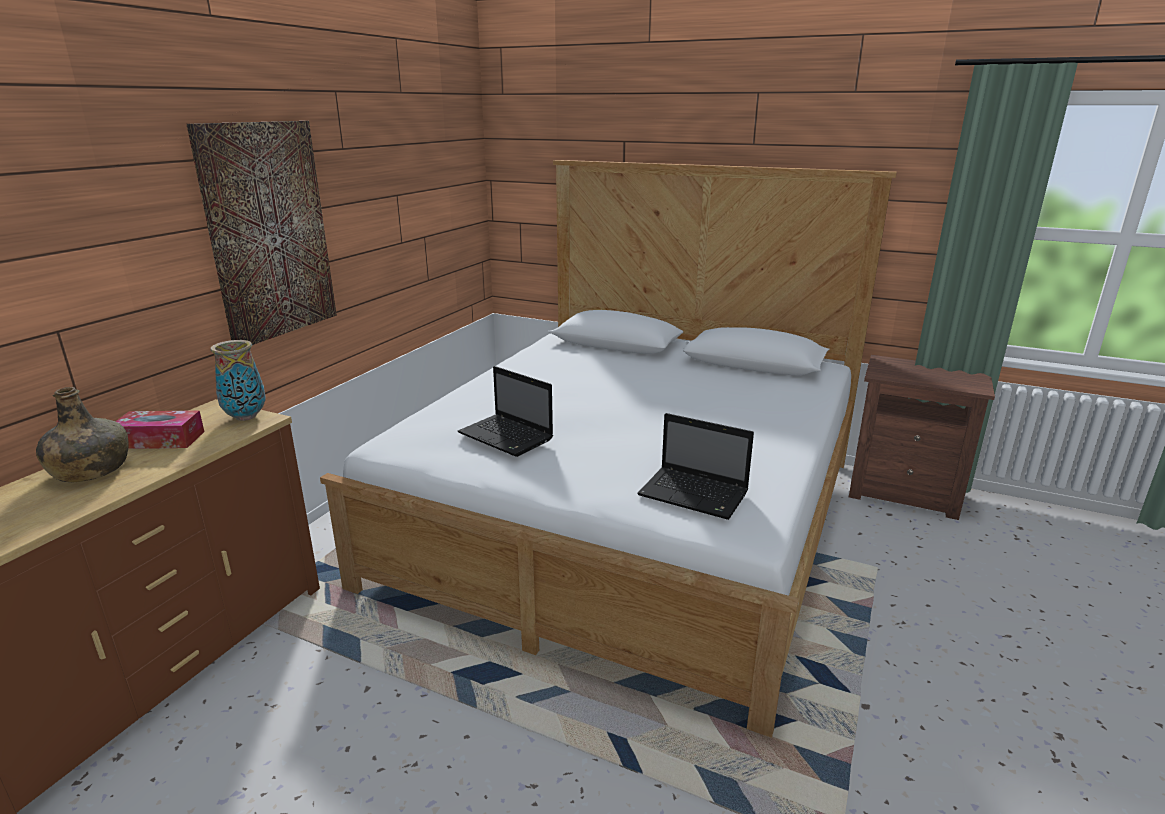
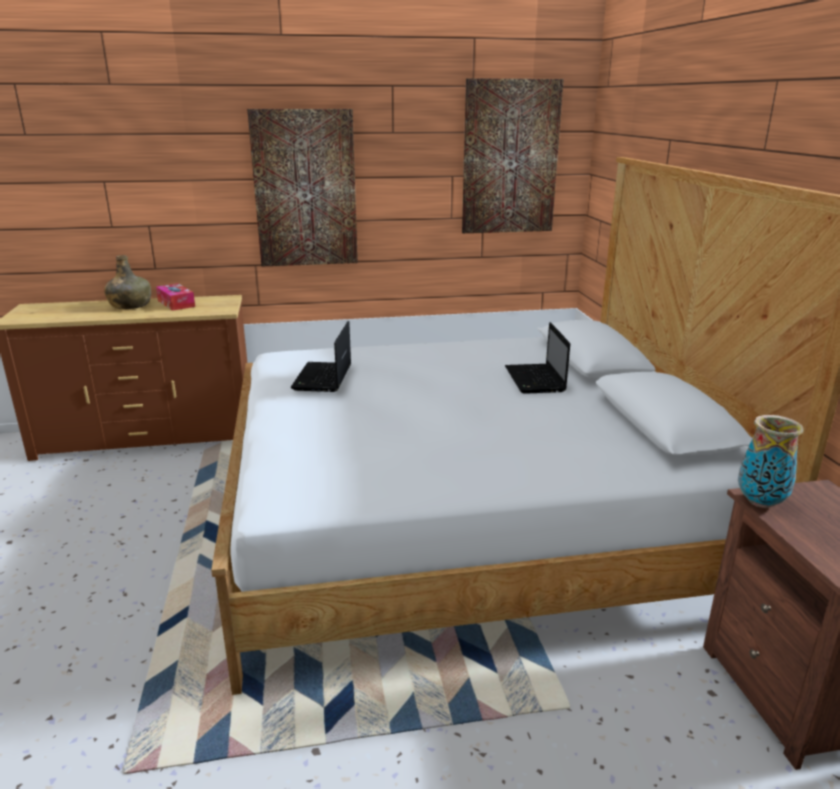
camera: 55 degrees right, 0 degrees up
vase [210,340,266,421] -> vase moved to [738,415,804,508]
laptop [637,413,754,520] -> laptop moved to [505,322,570,394]
none -> picture [462,78,564,233]

